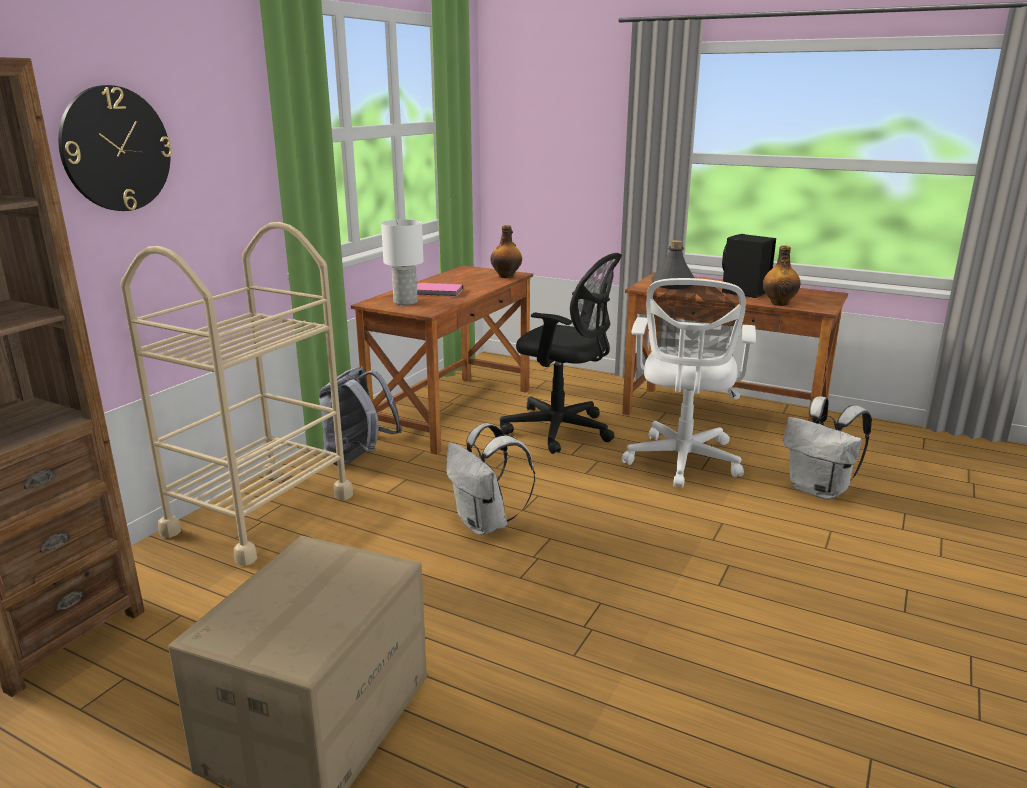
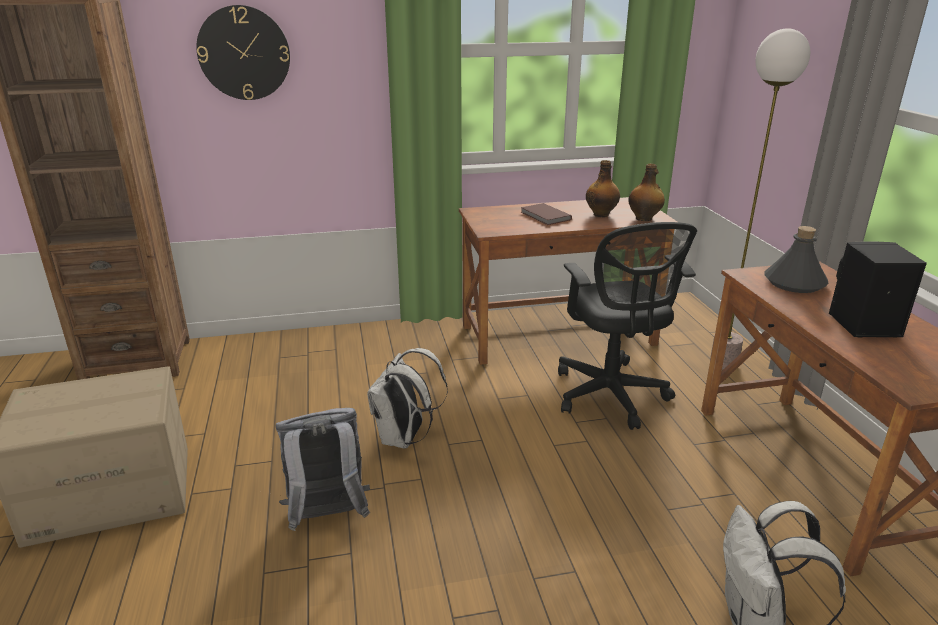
camera: 50 degrees right, 5 degrees up
beige cart [120,222,353,566] -> none
grey backpack [319,367,402,466] -> grey backpack moved to [276,408,370,531]
white table lamp [381,220,424,305] -> none
pink book [417,283,463,297] -> brown book [520,203,572,225]
white office chair [621,278,756,488] -> none
bottle [763,246,800,306] -> bottle moved to [586,160,620,217]
none -> floor lamp [710,28,810,370]

